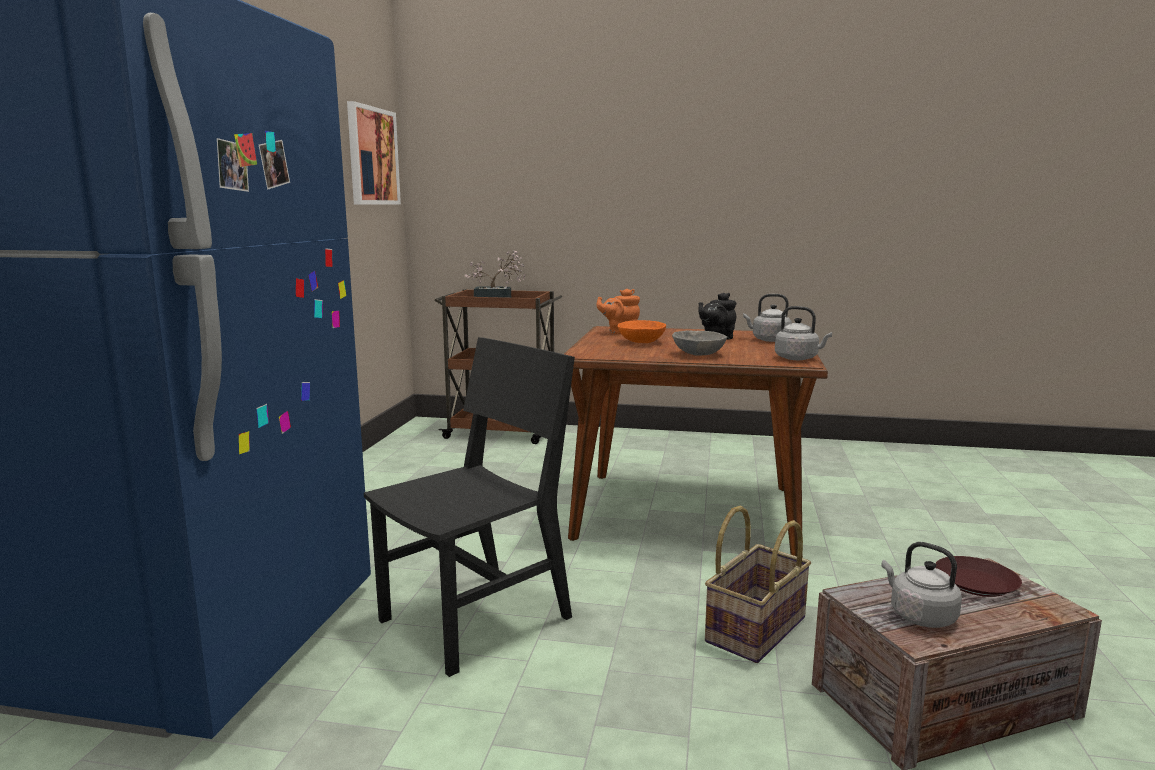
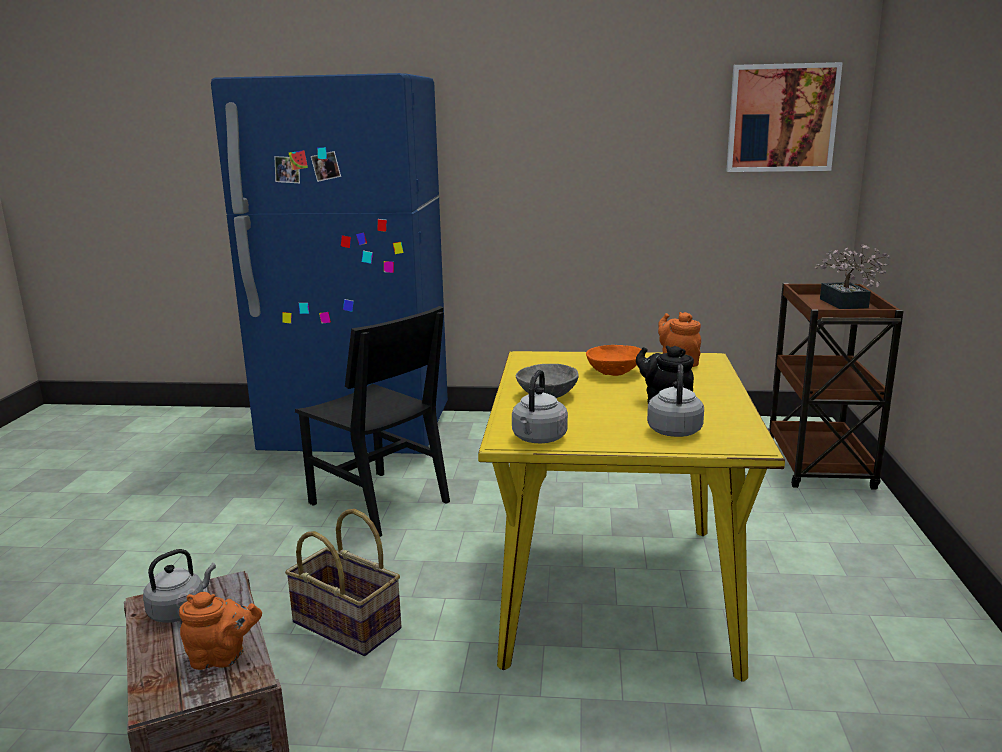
camera: 85 degrees right, 5 degrees up
brown dining table [564,326,828,558] -> yellow dining table [478,351,785,682]
brown plate [935,556,1022,597] -> orange teapot [179,592,262,670]

